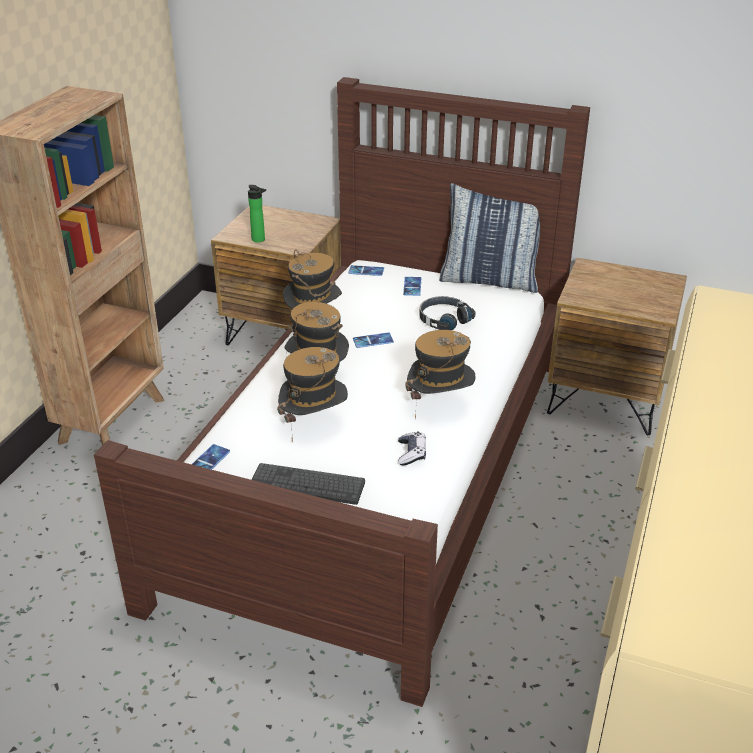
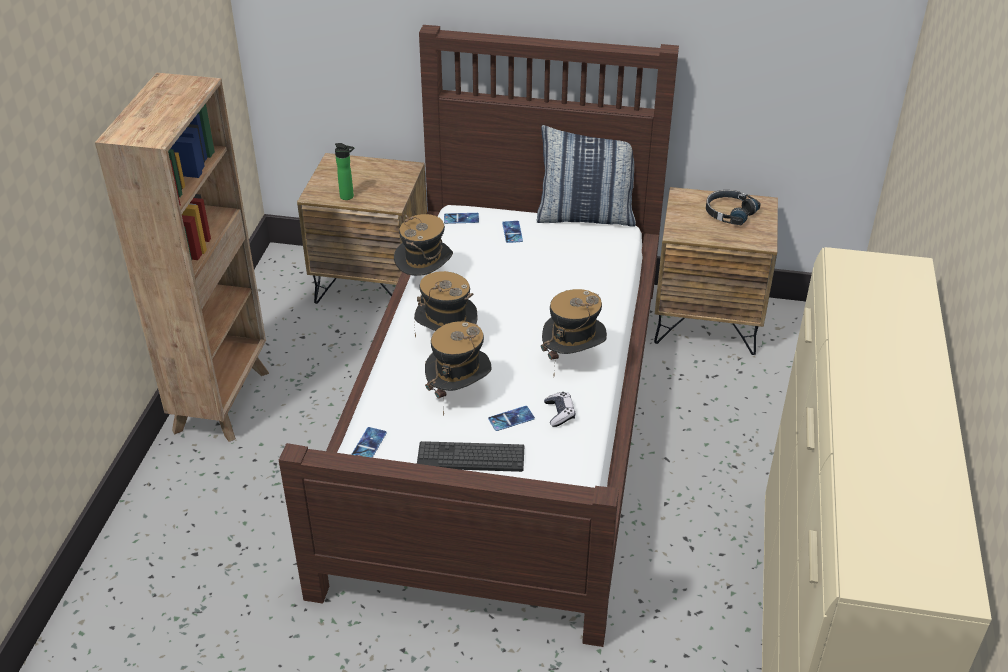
camera: 10 degrees left, 5 degrees up
phone [353,332,394,348] -> phone moved to [488,406,535,431]
black headphones [419,296,475,330] -> black headphones moved to [706,190,761,225]

